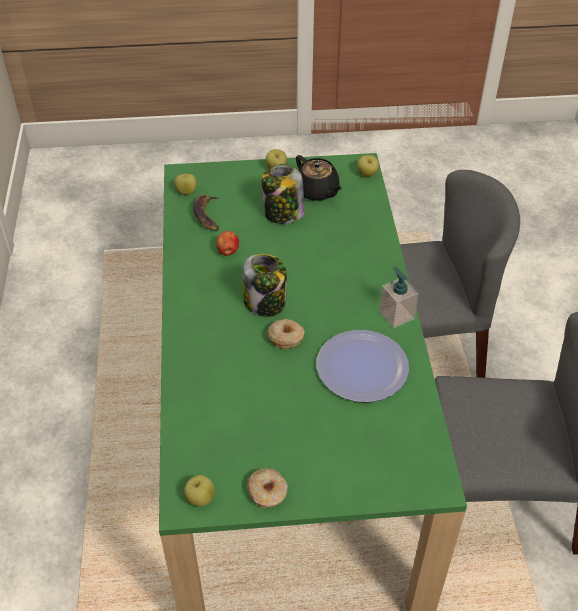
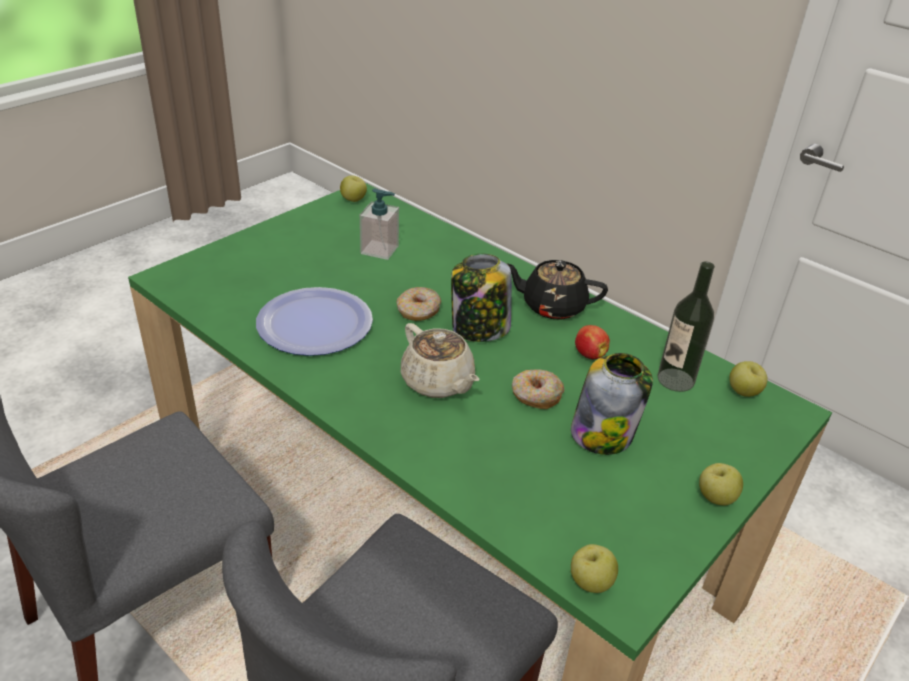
camera: 135 degrees right, 10 degrees down
banana [193,194,219,231] -> bottle [657,261,715,392]
donut [247,468,288,508] -> donut moved to [512,369,565,409]
black teapot [296,155,342,201] -> black teapot moved to [506,260,608,320]
soap dispenser [379,267,419,328] -> soap dispenser moved to [360,188,399,260]
none -> beige teapot [401,323,479,398]

